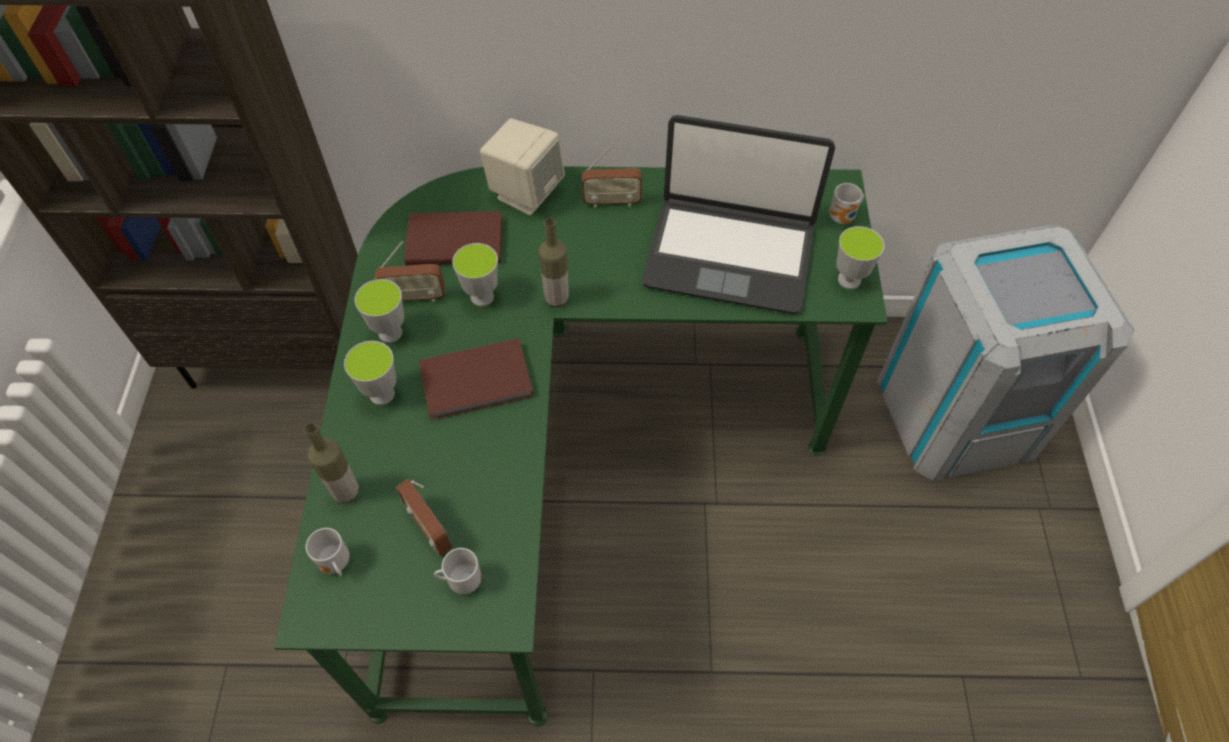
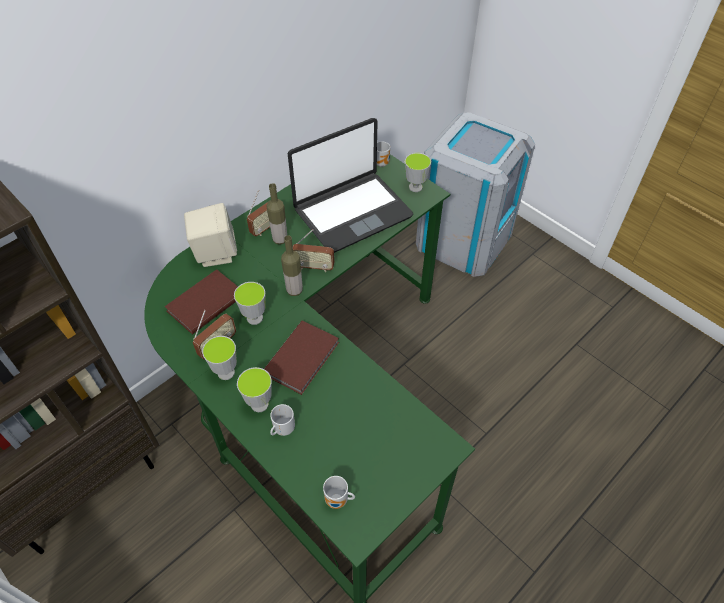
camera: 45 degrees left, 5 degrees down
bottle [304,423,359,504] -> bottle moved to [266,183,287,245]
radio [396,479,452,556] -> radio moved to [293,229,334,272]
mug [434,548,482,594] -> mug moved to [270,404,295,436]

